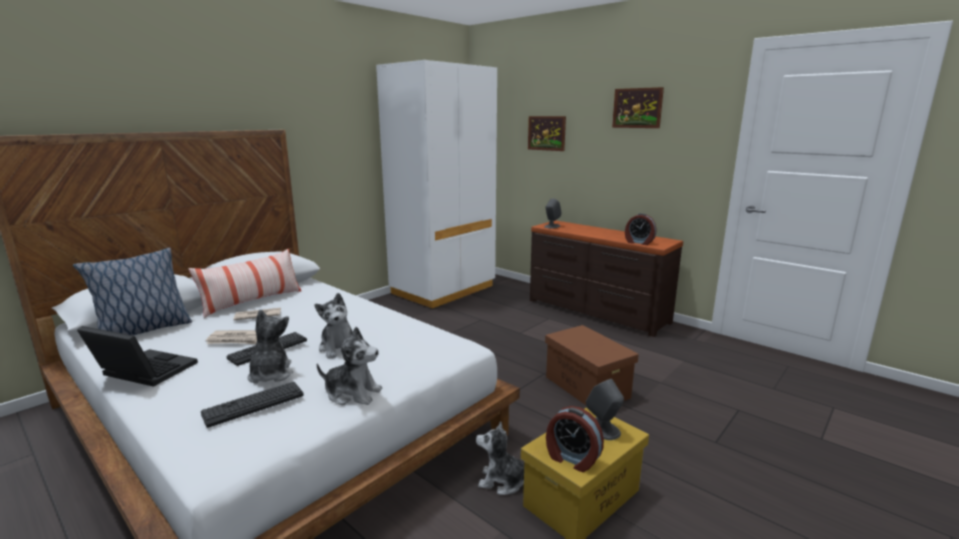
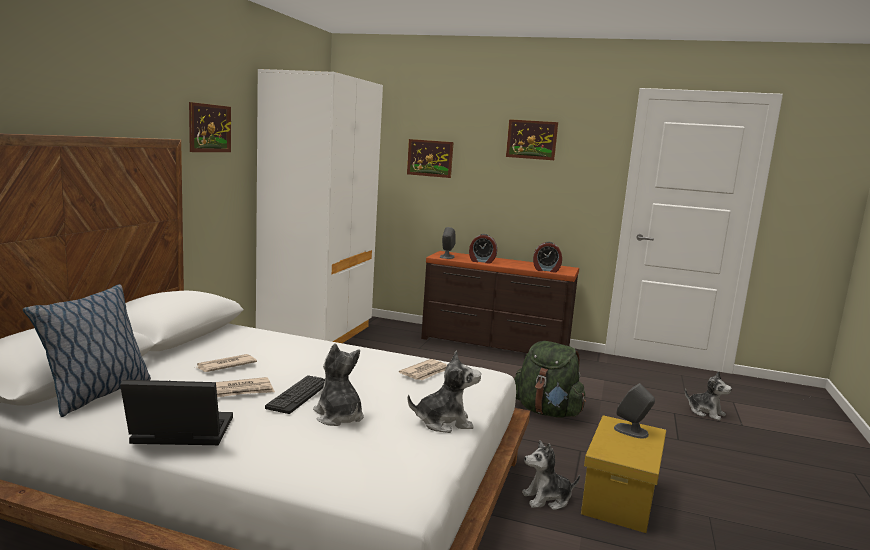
camera: 25 degrees left, 5 degrees down
pillow [189,249,301,318] -> none
keyboard [201,382,304,428] -> none
plush toy [314,293,353,359] -> plush toy moved to [685,371,732,421]
brown storage box [545,325,639,405] -> green backpack [514,341,586,418]
alarm clock [546,406,604,472] -> alarm clock moved to [469,234,497,264]
none -> picture [189,102,231,152]
none -> newspaper [399,359,447,380]

